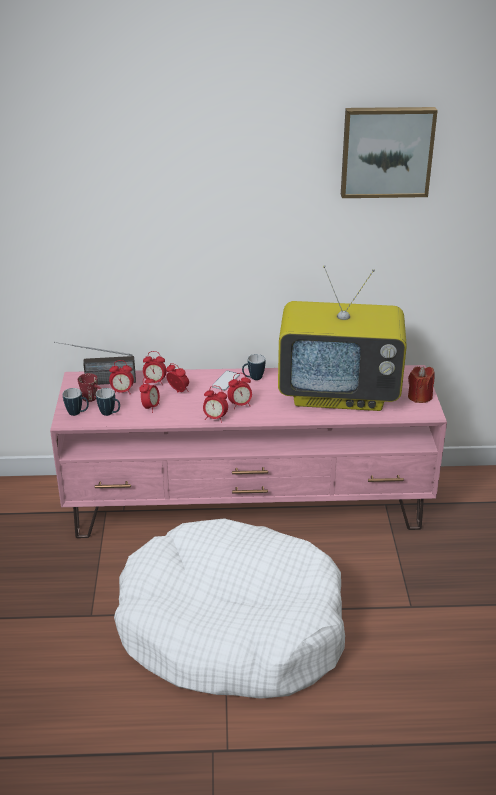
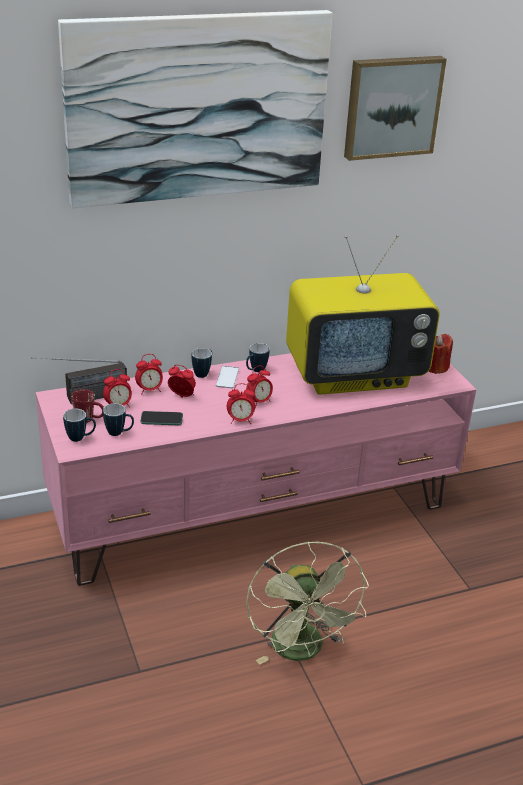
camera: 20 degrees left, 0 degrees up
white dog bed [114,518,345,699] -> green fan [246,542,369,665]
alarm clock [139,376,160,413] -> phone [140,411,183,425]
none -> picture [58,10,333,208]
none -> mug [191,348,212,378]

